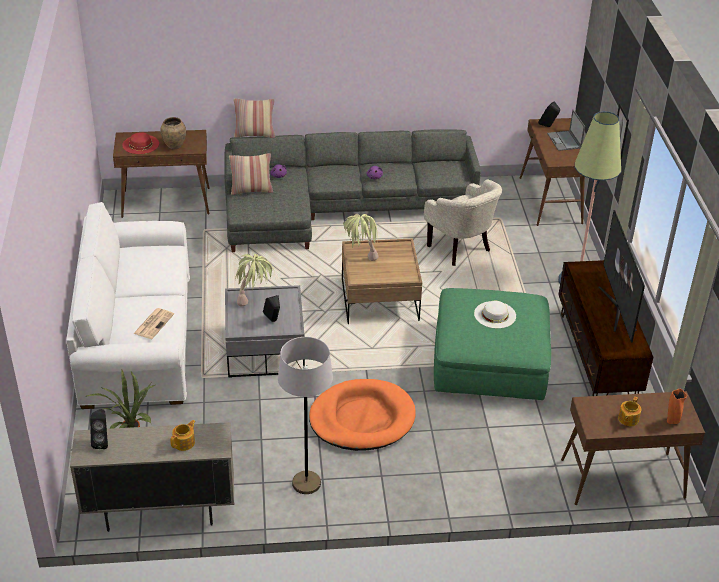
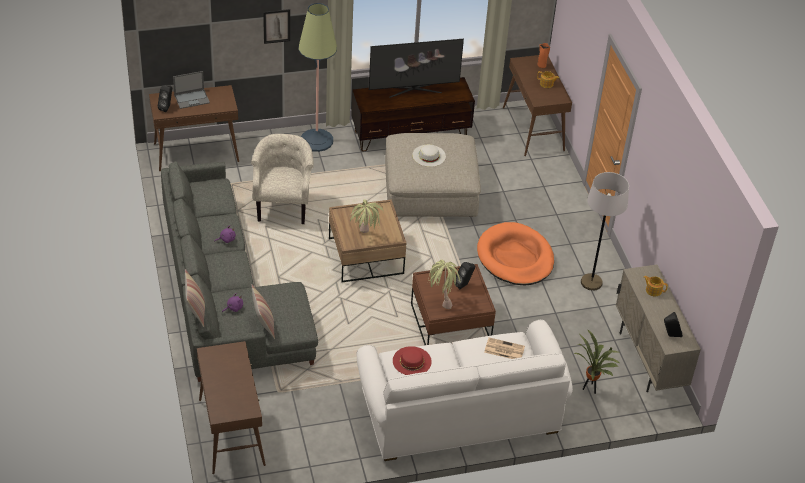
camera: 100 degrees left, 5 degrees up
red hat [122,132,159,154] -> red hat moved to [393,346,432,375]
brown vase [161,117,186,149] -> none
grey coffee table [225,285,305,378] -> brown coffee table [411,264,496,345]
beige armchair [424,179,502,266] -> beige armchair turned 45 degrees counterclockwise [251,134,314,224]
green ottoman [434,288,551,400] -> beige ottoman [385,133,481,217]

